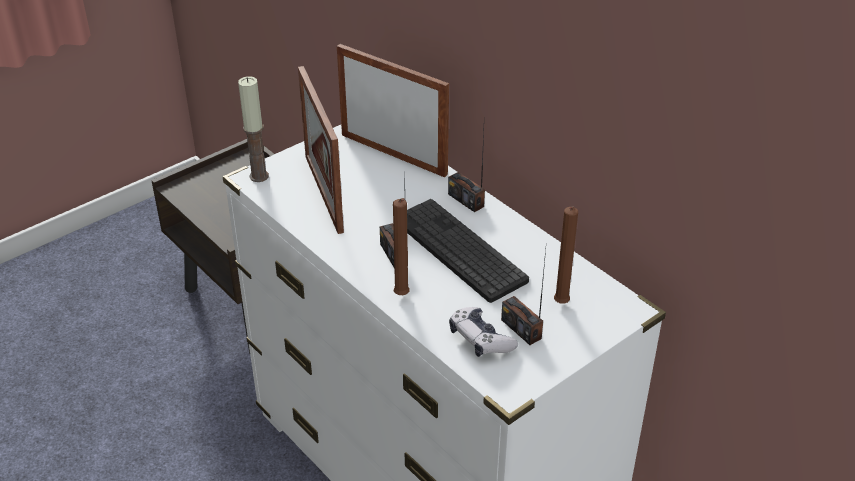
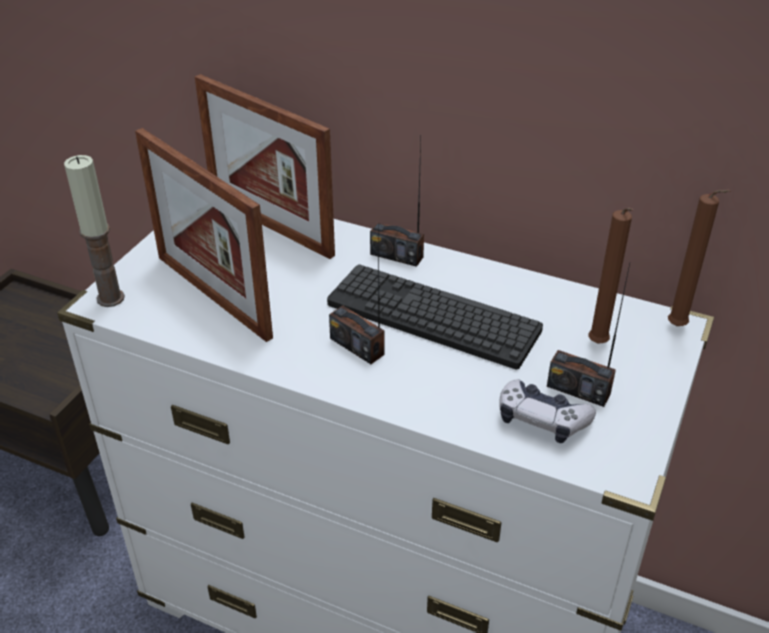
camera: 25 degrees left, 0 degrees up
picture frame [337,44,449,177] -> picture frame turned 150 degrees counterclockwise [195,74,335,259]
brown candle [393,198,410,295] -> brown candle moved to [668,190,731,326]

